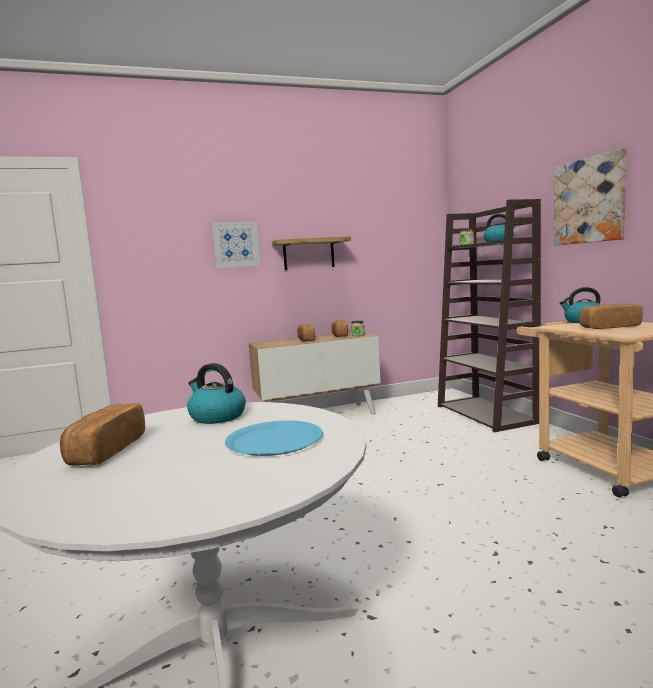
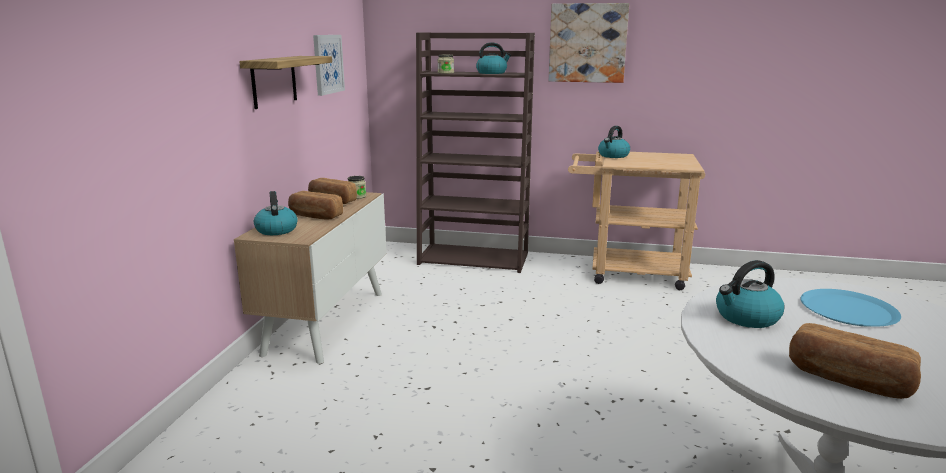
camera: 60 degrees left, 10 degrees up
picture [212,221,260,268] -> picture moved to [313,35,345,96]
bread [579,303,643,329] -> none
none -> kettle [254,191,298,235]

